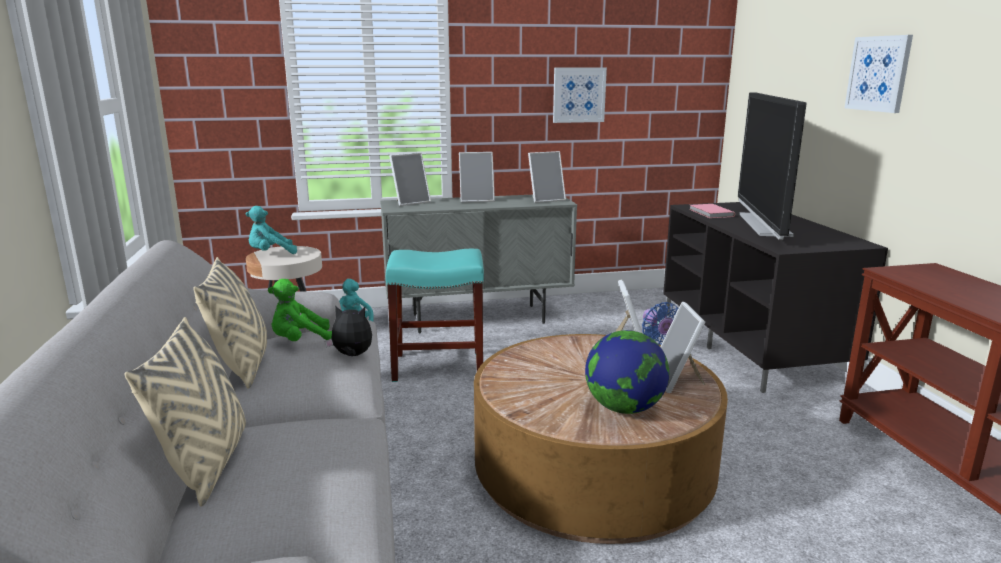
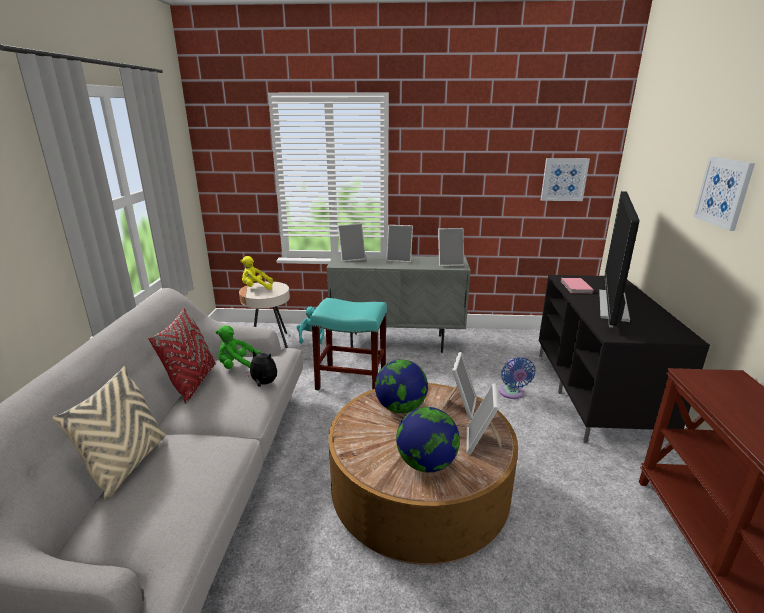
camera: 15 degrees right, 5 degrees up
beige pillow [193,257,267,389] -> red pillow [148,308,215,403]
turquoise plush toy [246,206,297,254] -> yellow plush toy [240,256,273,290]
picture [553,67,607,123] -> picture moved to [541,158,590,201]
none -> globe [375,360,428,413]

